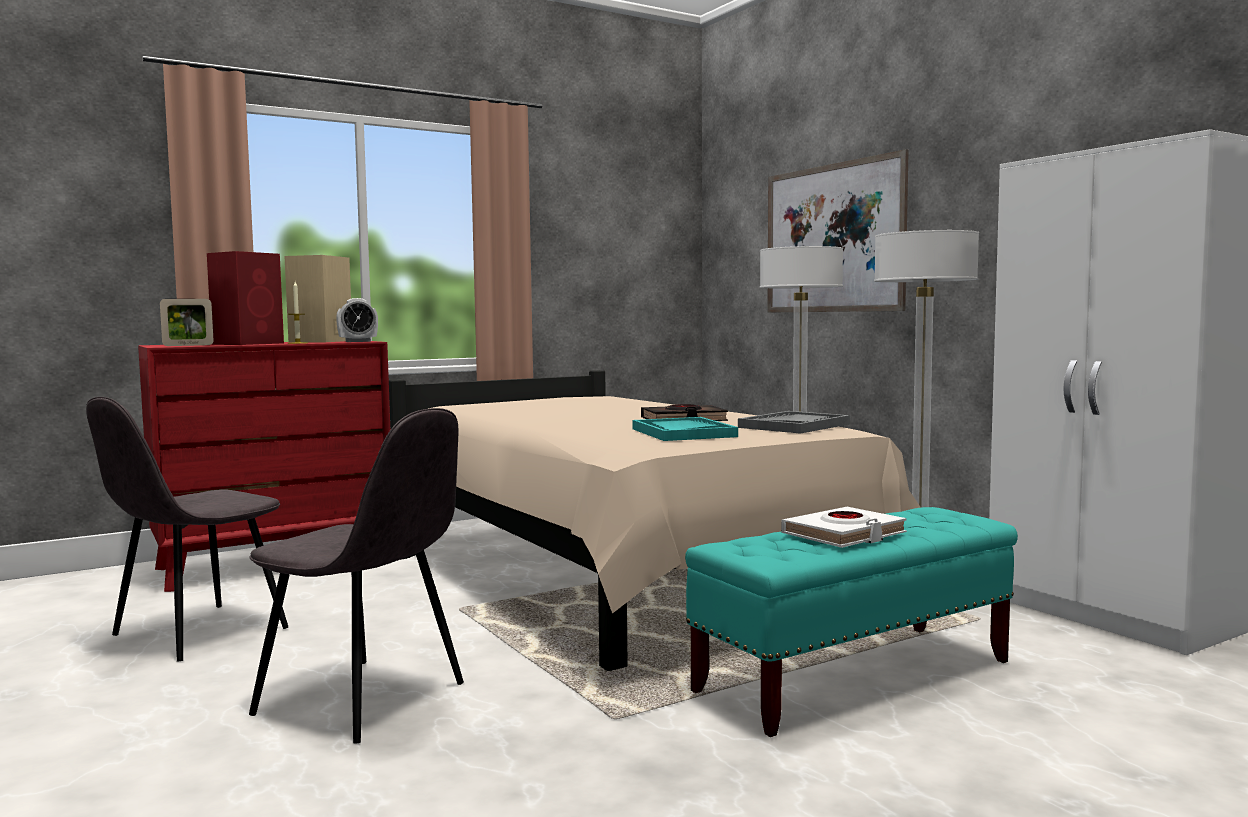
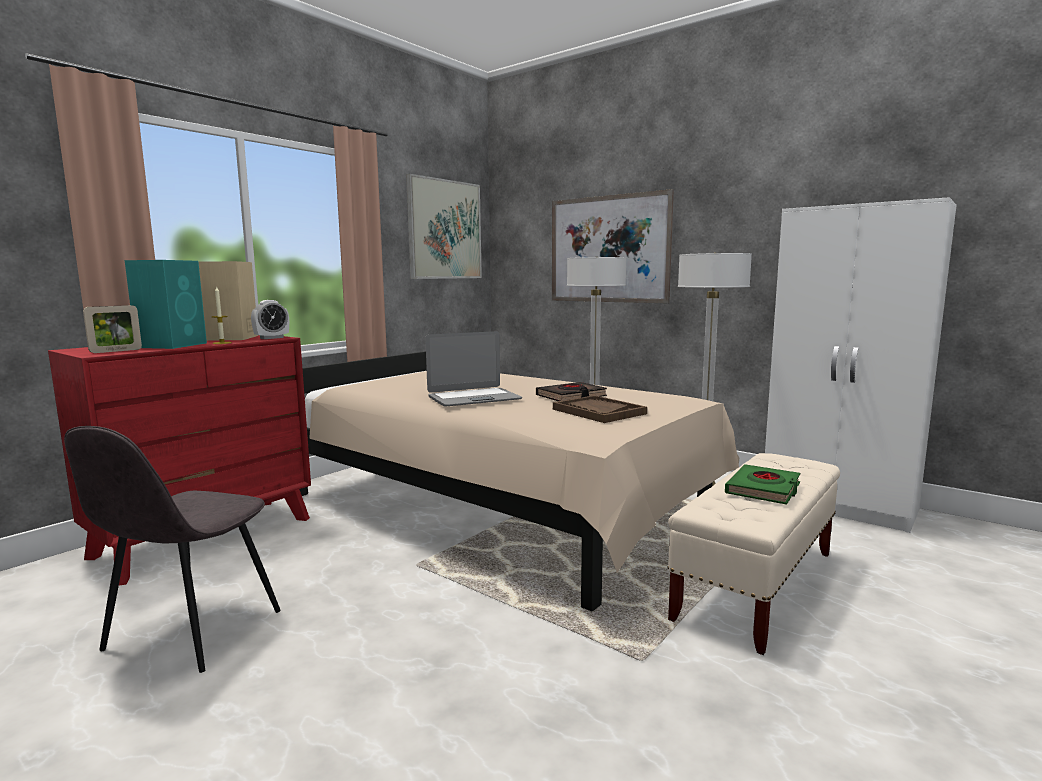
camera: 20 degrees left, 5 degrees up
red speaker [207,251,284,345] -> turquoise speaker [125,260,207,349]
grey chair [249,408,464,744] -> none
turquoise tray [633,417,738,441] -> brown tray [553,395,647,423]
turquoise bench [685,507,1018,737] -> beige bench [668,453,840,655]
grey tray [738,411,850,434] -> none
white book [781,507,907,548] -> green book [725,464,800,505]
none -> picture [406,174,482,279]
none -> laptop [425,331,522,406]

